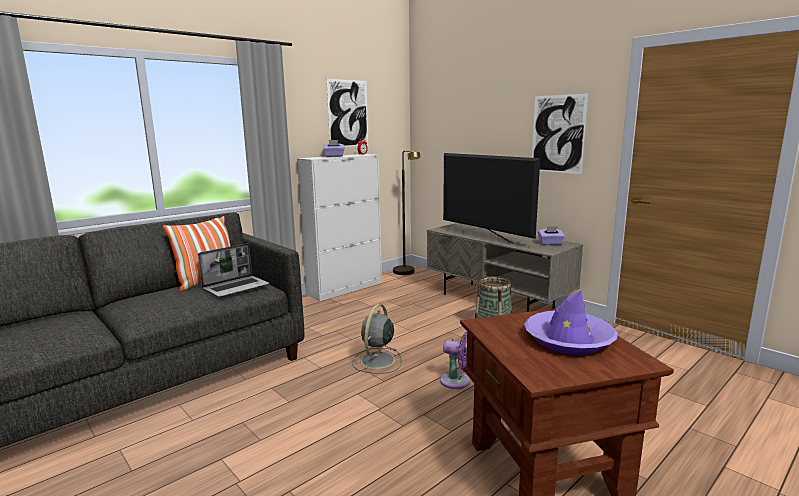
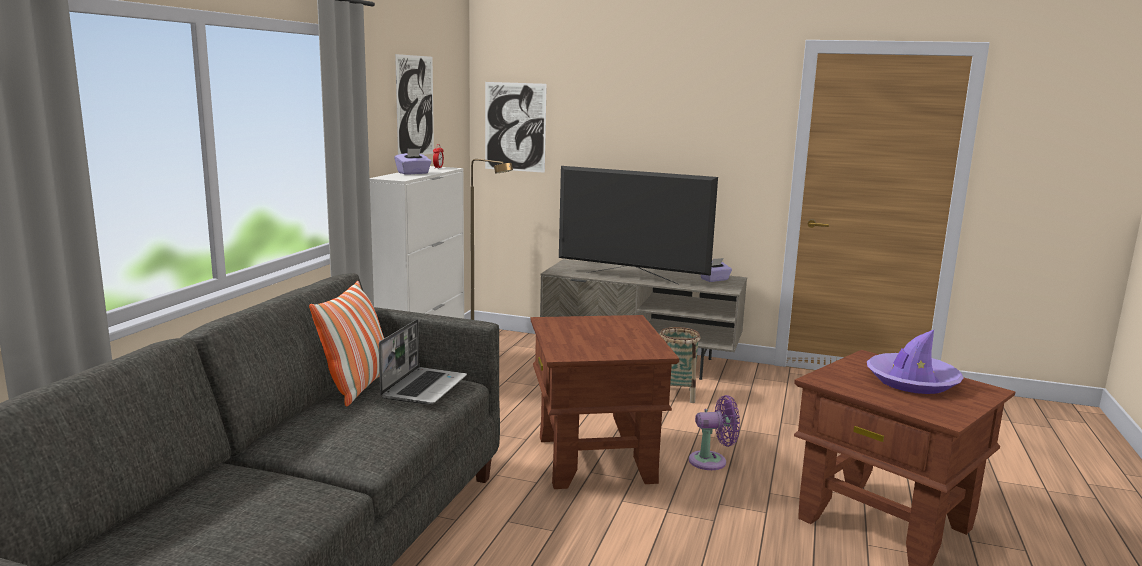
camera: 30 degrees left, 0 degrees up
grey fan [352,304,402,374] -> brown side table [530,315,679,489]
picture [532,93,588,174] -> picture moved to [485,82,547,173]

